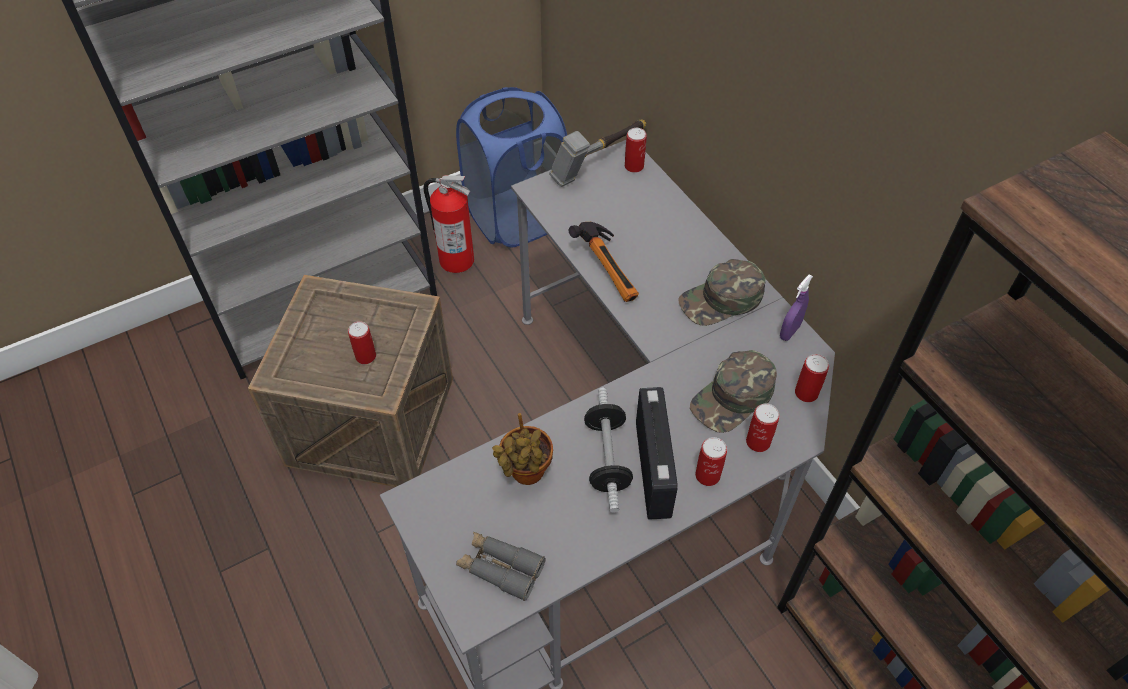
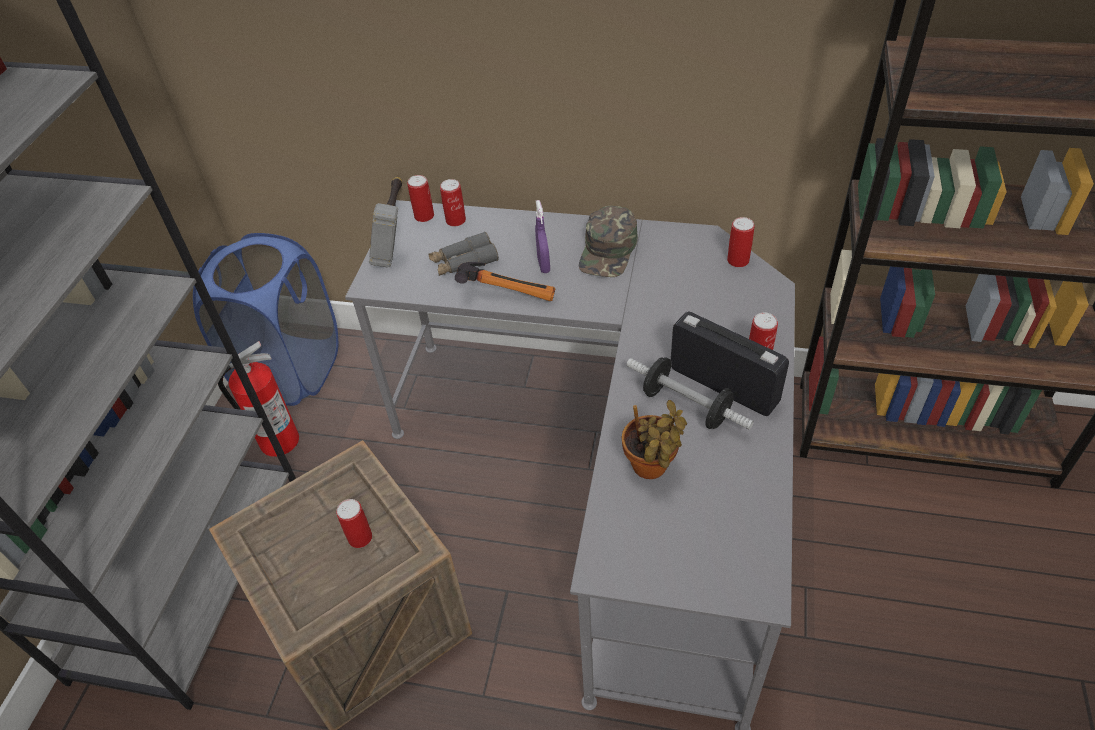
camera: 45 degrees left, 5 degrees down
grey binoculars [456,532,546,601] -> grey binoculars moved to [429,232,499,276]
green cap [690,350,777,433] -> none
can [746,404,780,452] -> can moved to [440,179,466,226]
purple spray bottle [780,274,813,341] -> purple spray bottle moved to [535,200,550,273]

